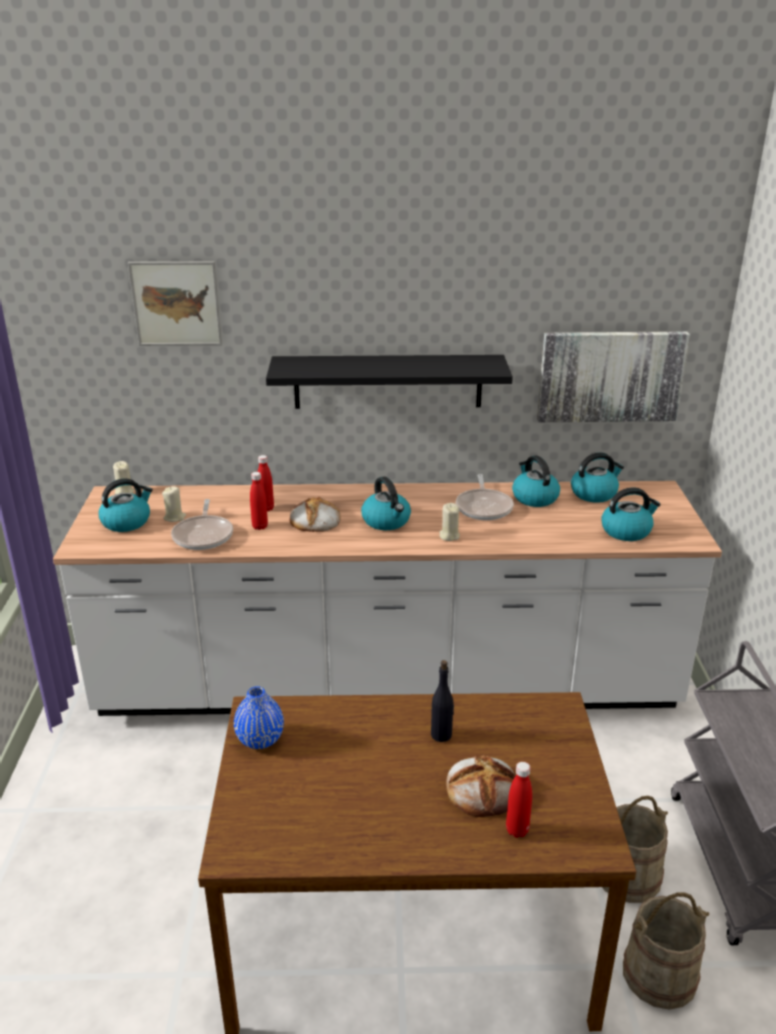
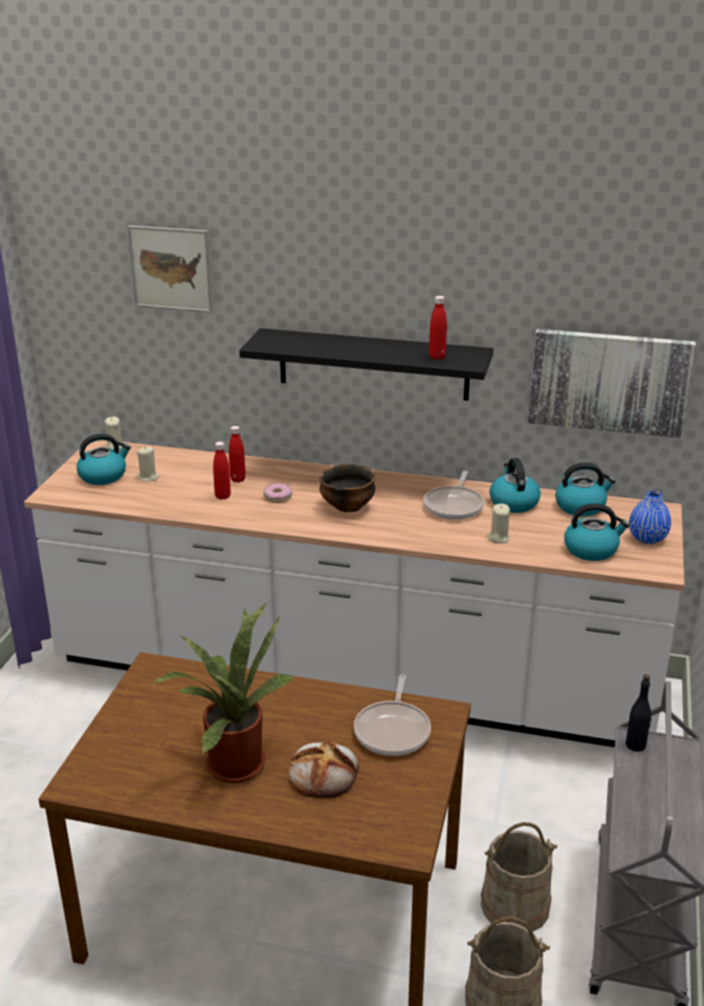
camera: 15 degrees right, 0 degrees up
frying pan [171,499,233,550] -> frying pan moved to [354,675,431,756]
blue vase [234,686,284,749] -> blue vase moved to [629,491,671,544]
bread [290,497,341,532] -> donut [263,483,292,503]
kettle [361,476,411,530] -> bowl [319,464,376,513]
black bottle [431,660,454,742] -> black bottle moved to [626,674,652,751]
beige candle [439,503,460,541] -> beige candle moved to [488,504,510,543]
red bottle [506,762,532,838] -> red bottle moved to [429,296,447,360]
none -> potted plant [152,602,295,783]

